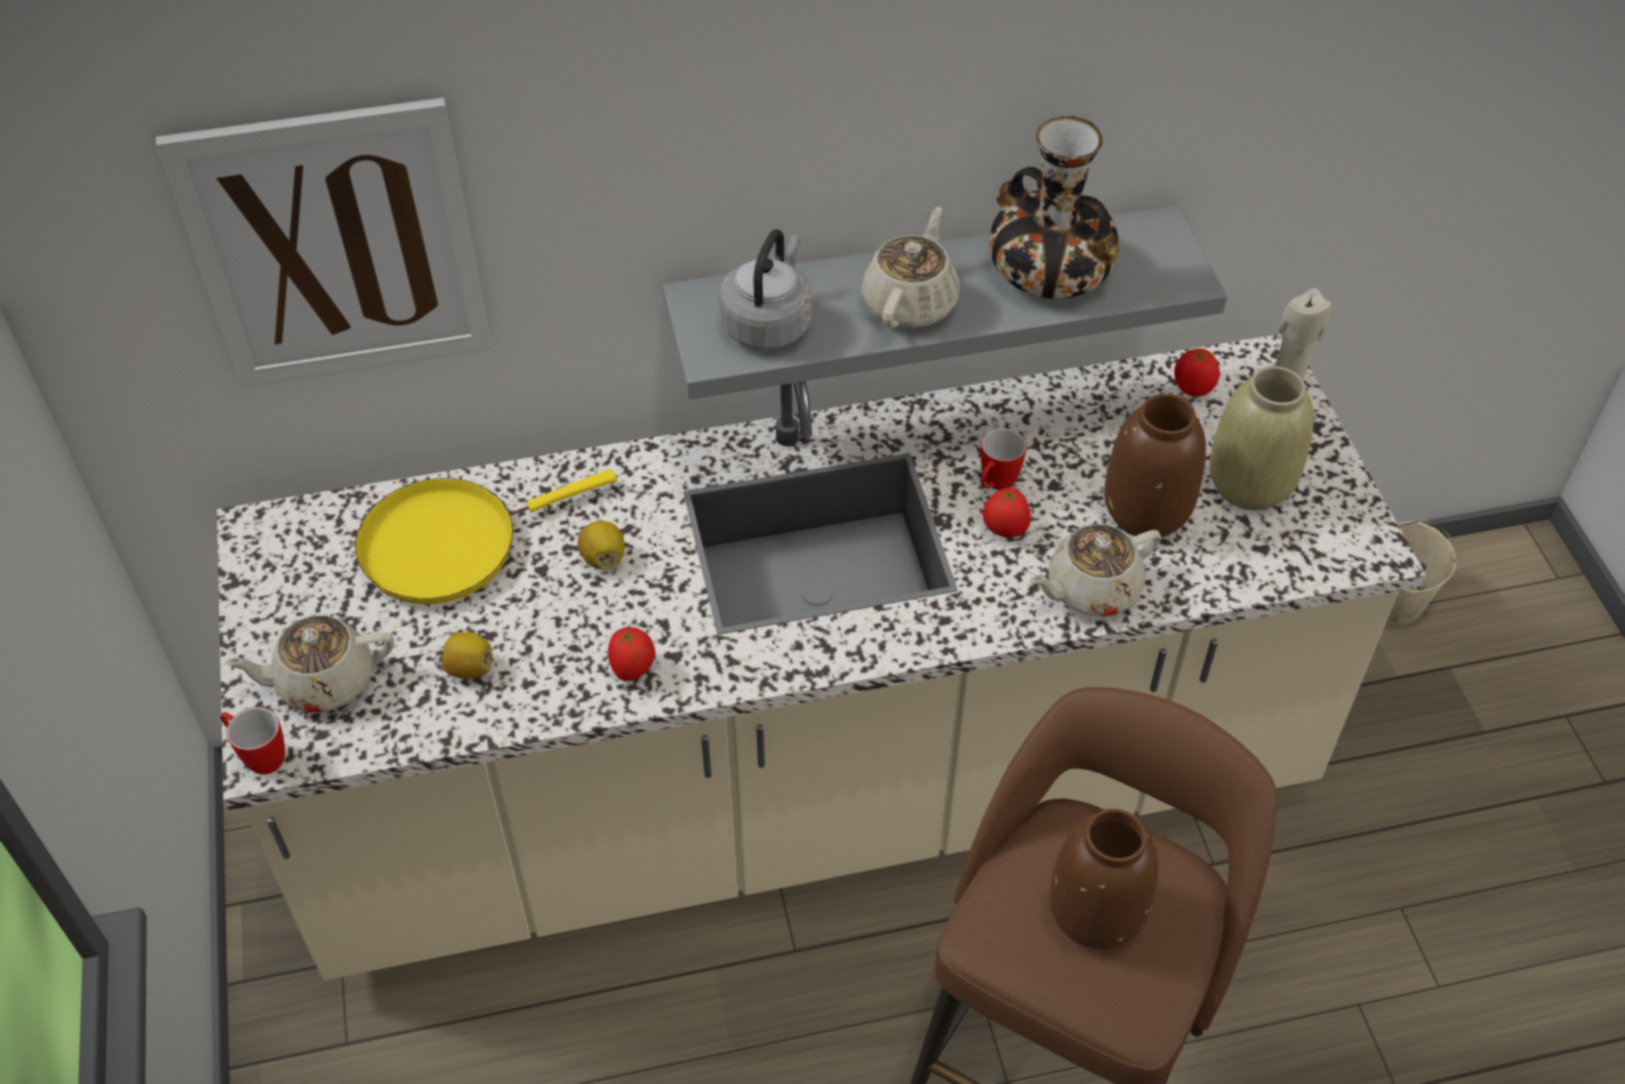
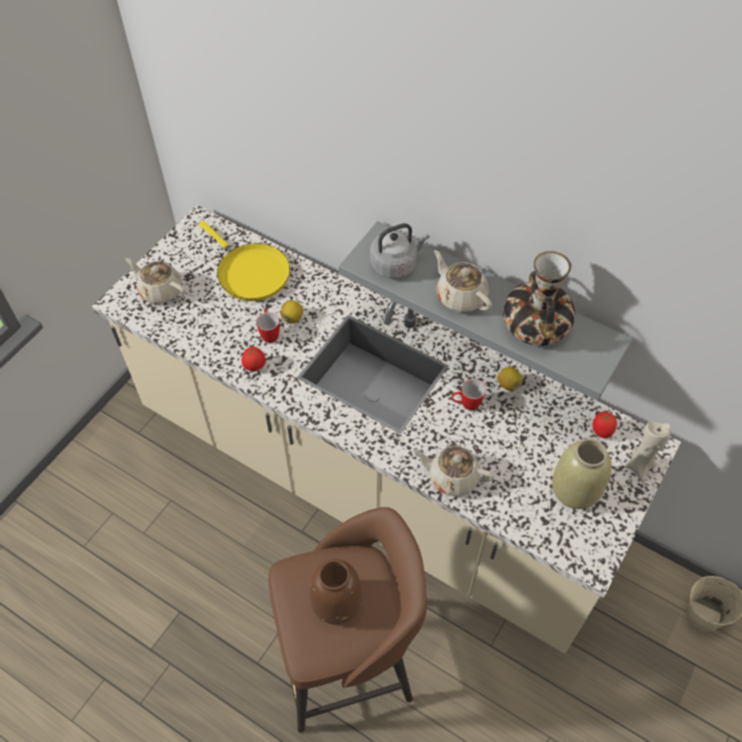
camera: 45 degrees right, 5 degrees up
picture [156,98,492,387] -> none
mug [220,707,285,774] -> mug moved to [256,308,280,343]
yellow frying pan [355,469,617,604] -> yellow frying pan turned 150 degrees counterclockwise [199,221,290,301]
lemon [441,632,493,679] -> lemon moved to [497,367,522,391]
beige teapot [861,206,960,328] -> beige teapot turned 105 degrees counterclockwise [434,250,492,312]
tomato [983,488,1031,538] -> none
brown vase [1104,394,1206,537] -> none

